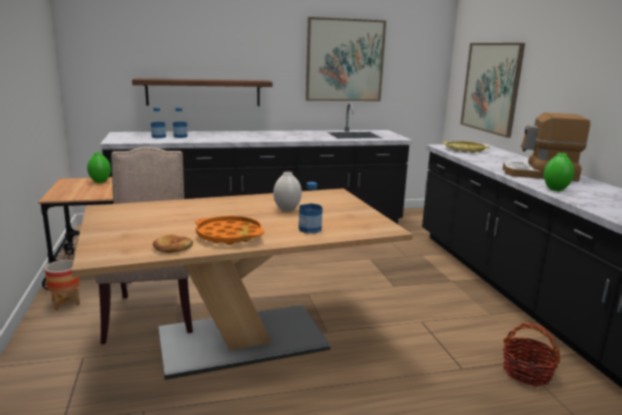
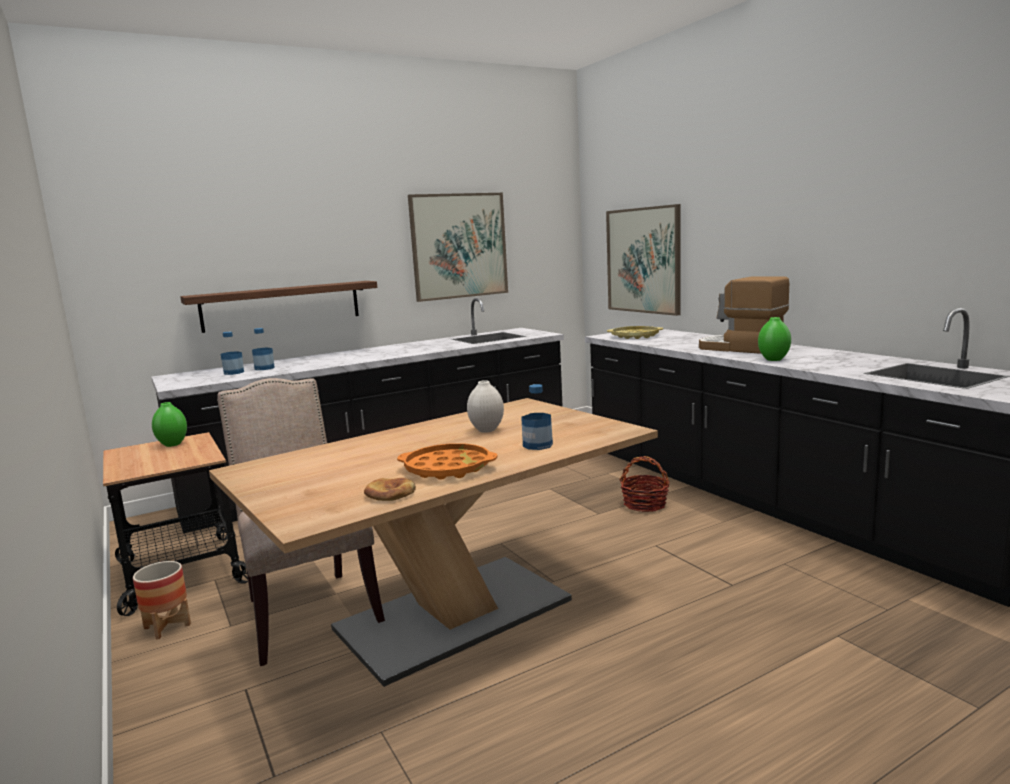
camera: 15 degrees left, 5 degrees down
coffee machine [503,112,590,181] -> coffee machine turned 45 degrees clockwise [699,276,789,354]
basket [503,323,561,387] -> basket moved to [619,456,670,512]

